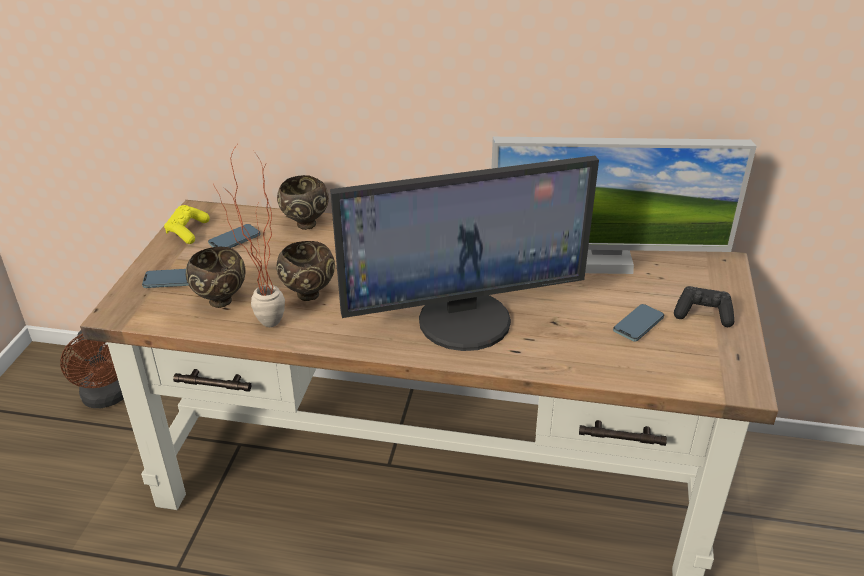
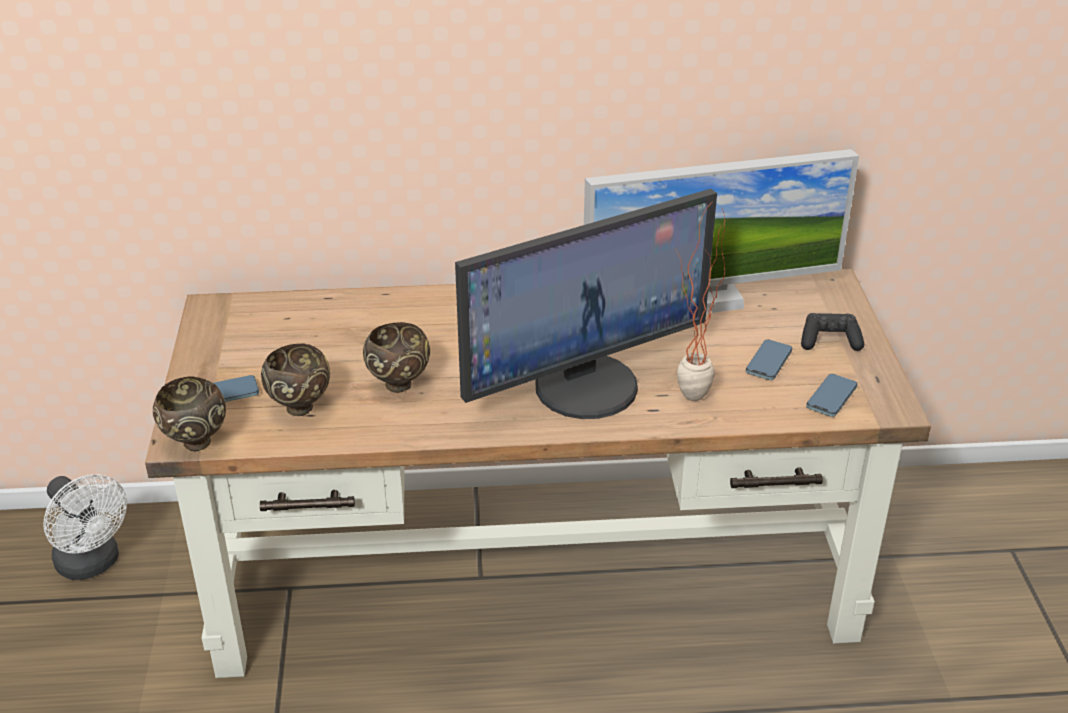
camera: 15 degrees left, 0 degrees up
brown fan [60,330,124,408] -> white fan [43,474,127,580]
yellow game controller [164,205,210,244] -> none
phone [208,224,261,248] -> phone moved to [806,374,857,417]
potted plant [213,145,285,327] -> potted plant moved to [675,207,728,401]
brown bowl [277,175,329,230] -> brown bowl moved to [153,376,226,451]

